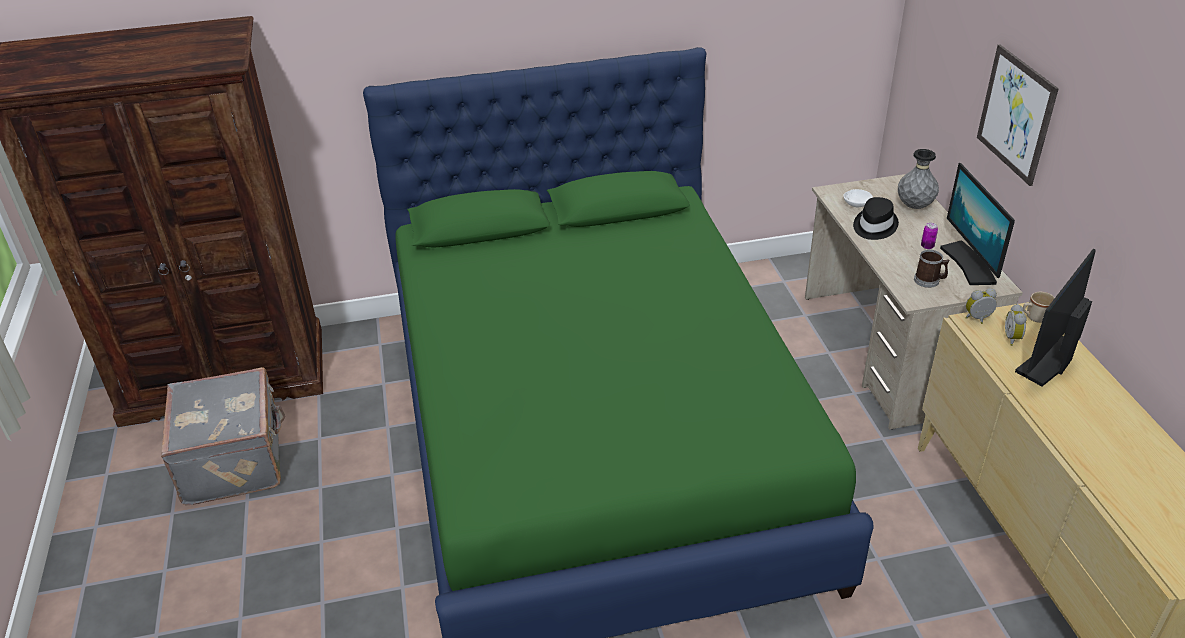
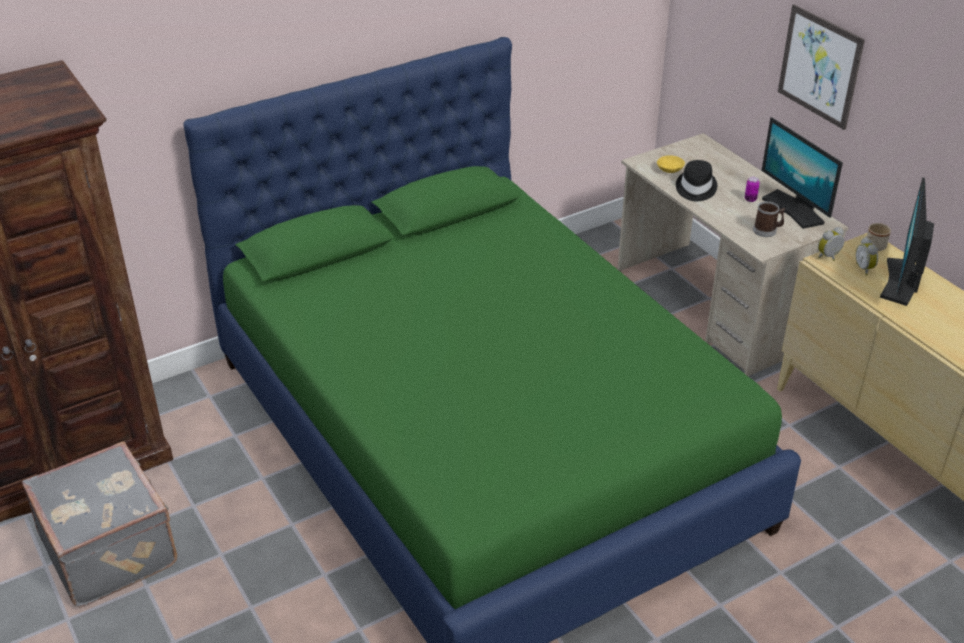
camera: 20 degrees left, 0 degrees up
white bowl [843,189,873,207] -> yellow bowl [657,155,685,173]
grey vase [898,149,939,209] -> none

